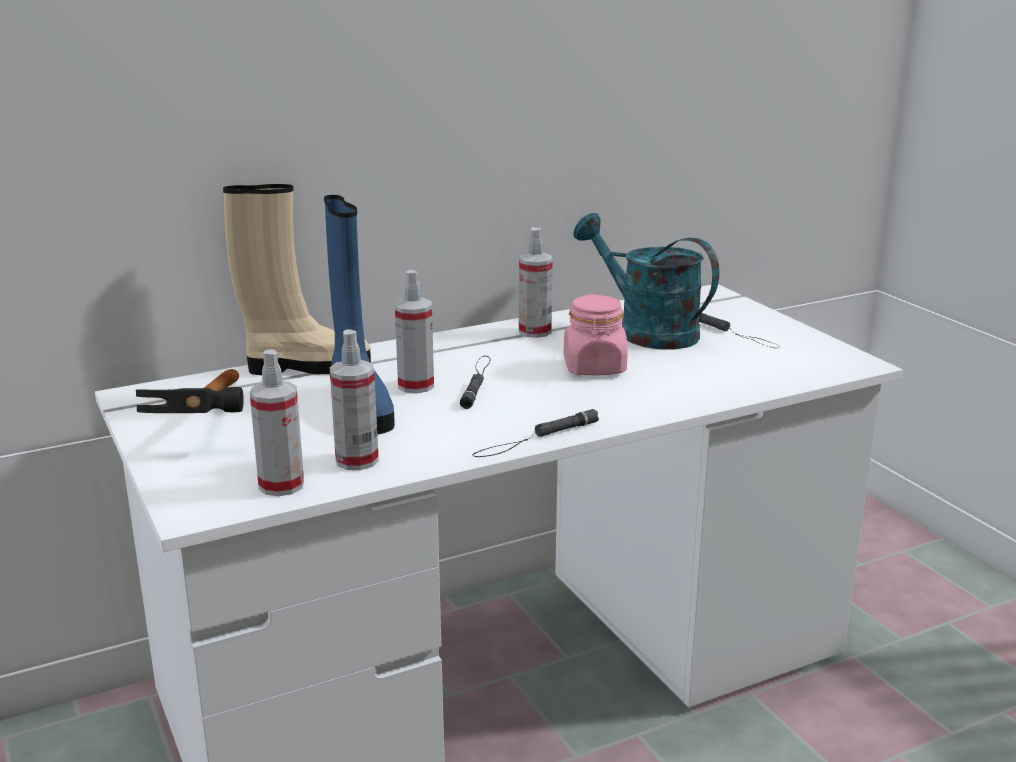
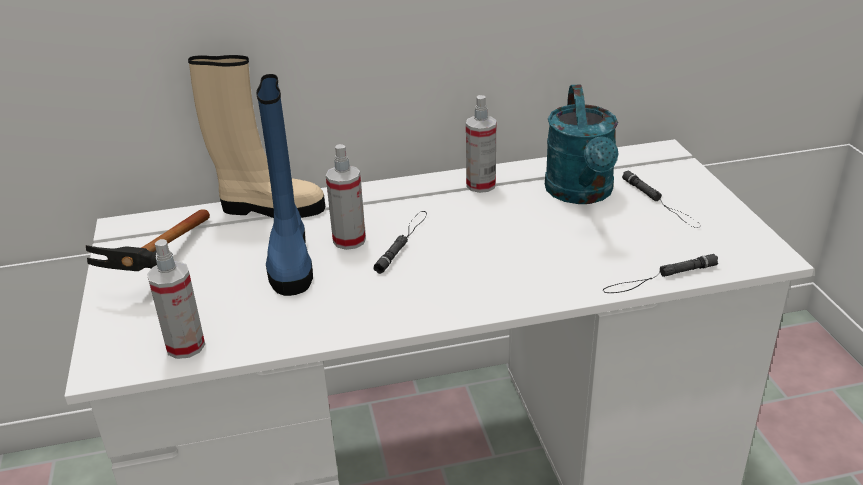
camera: 15 degrees right, 10 degrees up
spray bottle [330,329,379,470] -> none
black flashlight [473,409,599,457] -> black flashlight moved to [603,254,718,293]
pink jar [564,294,628,375] -> none
turquoise watering can [573,213,719,349] -> turquoise watering can turned 150 degrees counterclockwise [545,84,619,204]

